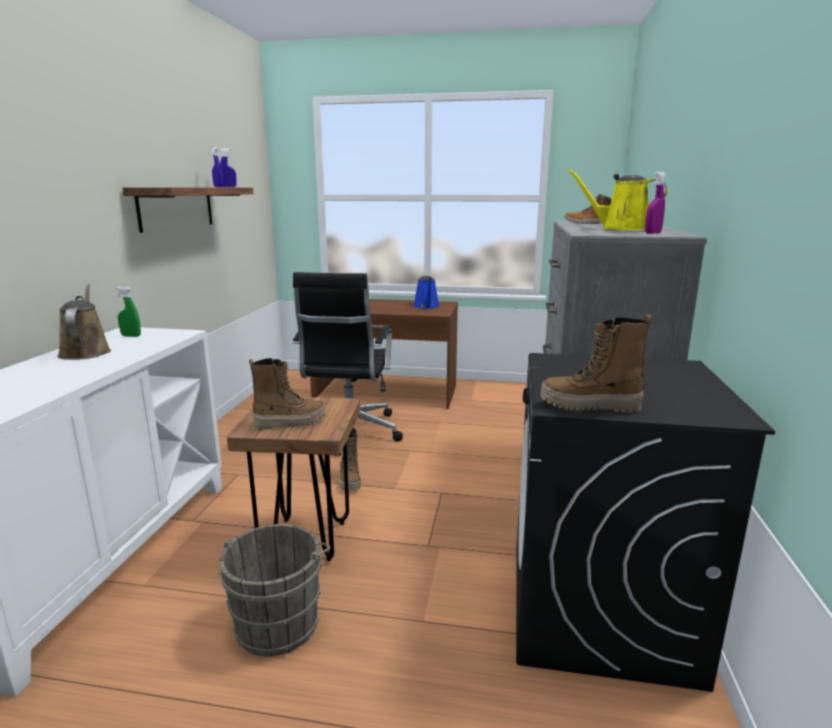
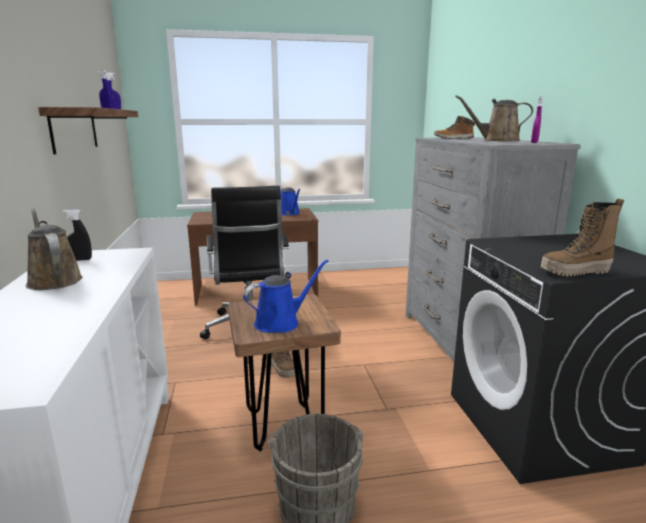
camera: 20 degrees left, 0 degrees up
green spray bottle [115,287,141,337] -> black spray bottle [63,209,92,261]
boot [249,358,326,430] -> blue watering can [243,260,328,333]
yellow watering can [568,169,668,230] -> brown watering can [455,95,533,141]

